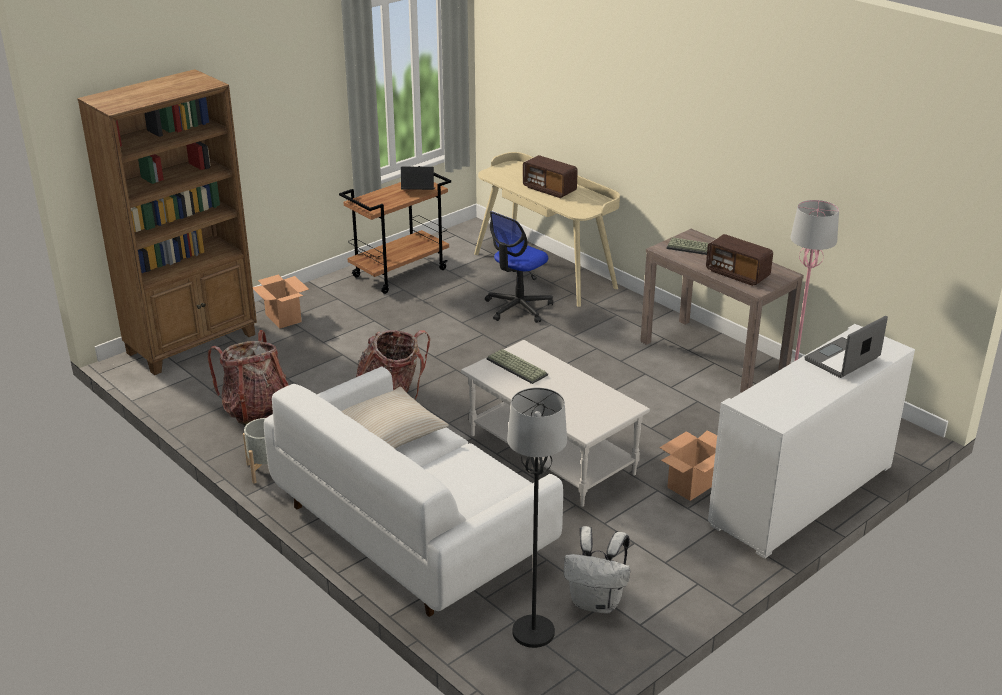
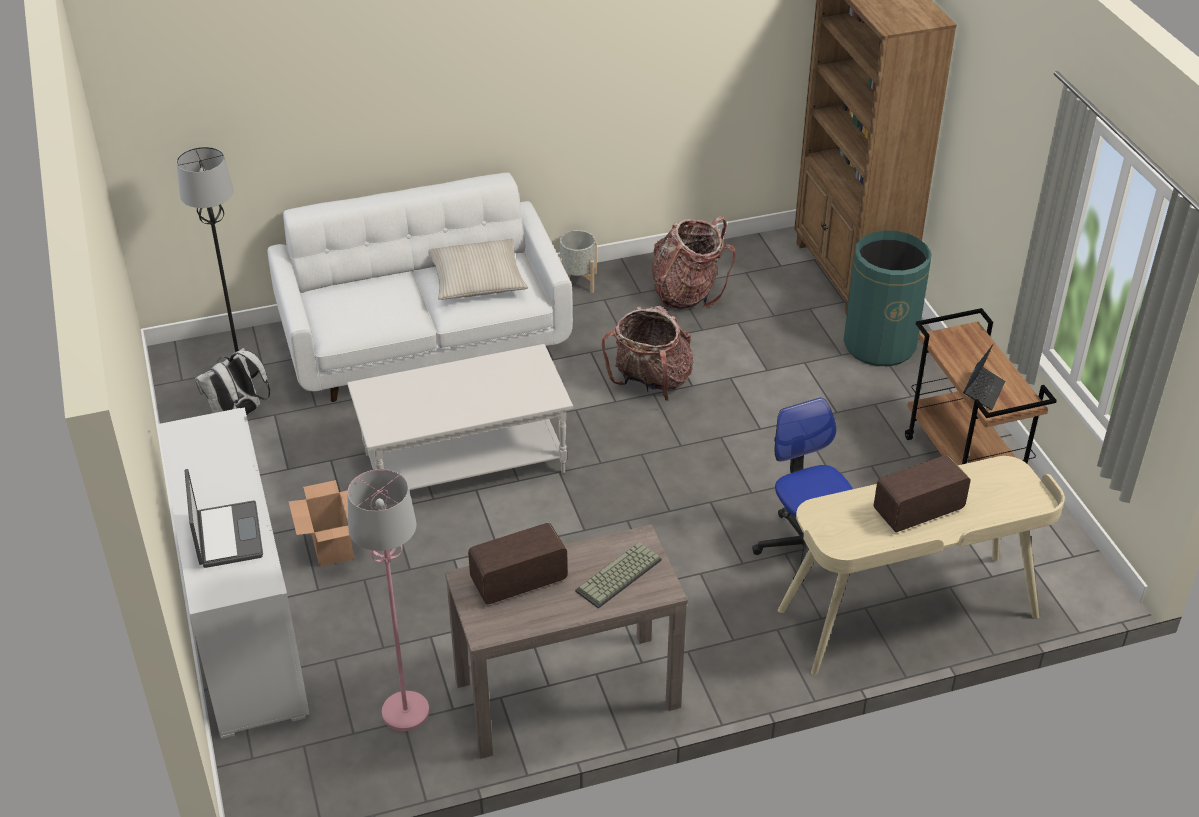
camera: 115 degrees right, 10 degrees up
cardboard box [253,274,309,329] -> green trash can [843,231,932,366]
keyboard [486,349,548,384] -> none

